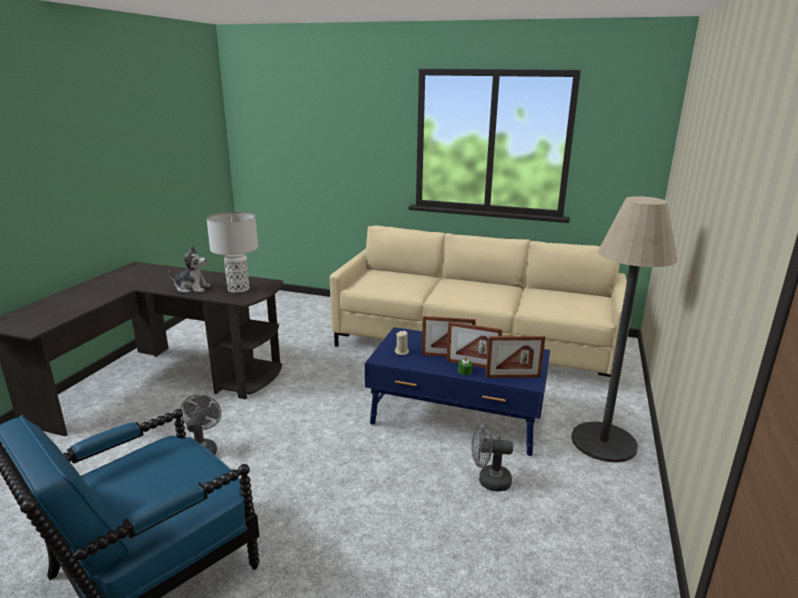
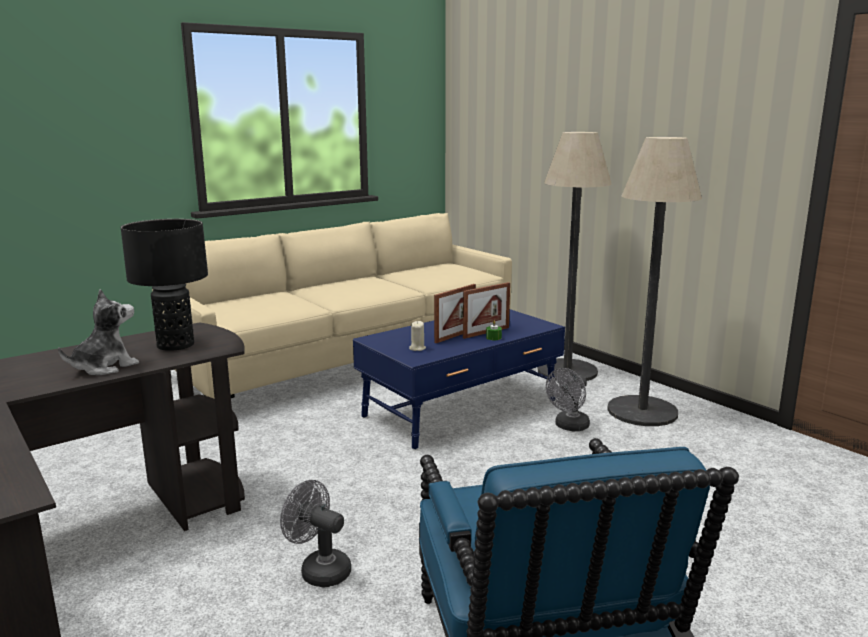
camera: 55 degrees left, 5 degrees down
white table lamp [207,212,258,293] -> black table lamp [121,219,208,351]
picture frame [486,336,545,378] -> none
none -> floor lamp [607,137,702,426]

